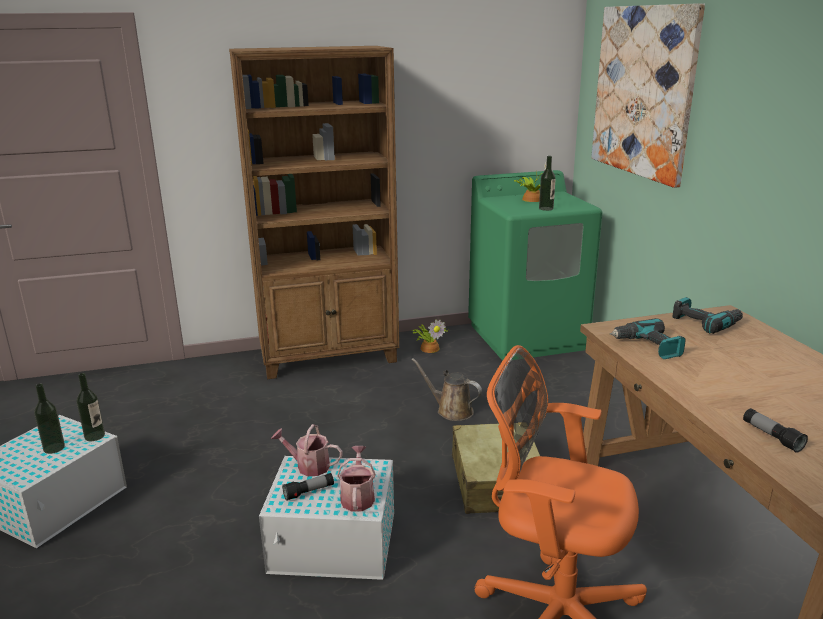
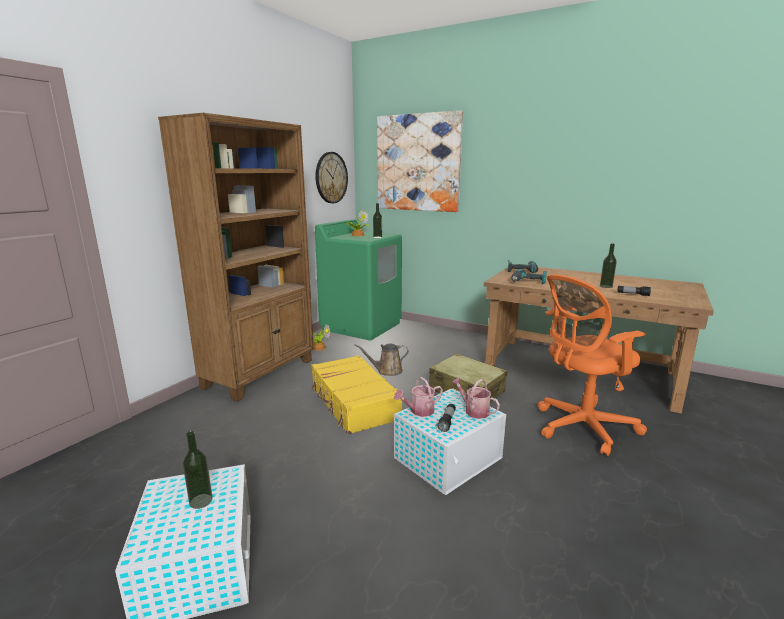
camera: 45 degrees left, 5 degrees down
bottle [77,373,105,441] -> bottle moved to [600,244,617,288]
none -> yellow suitcase [311,355,403,435]
none -> wall clock [315,152,348,203]

